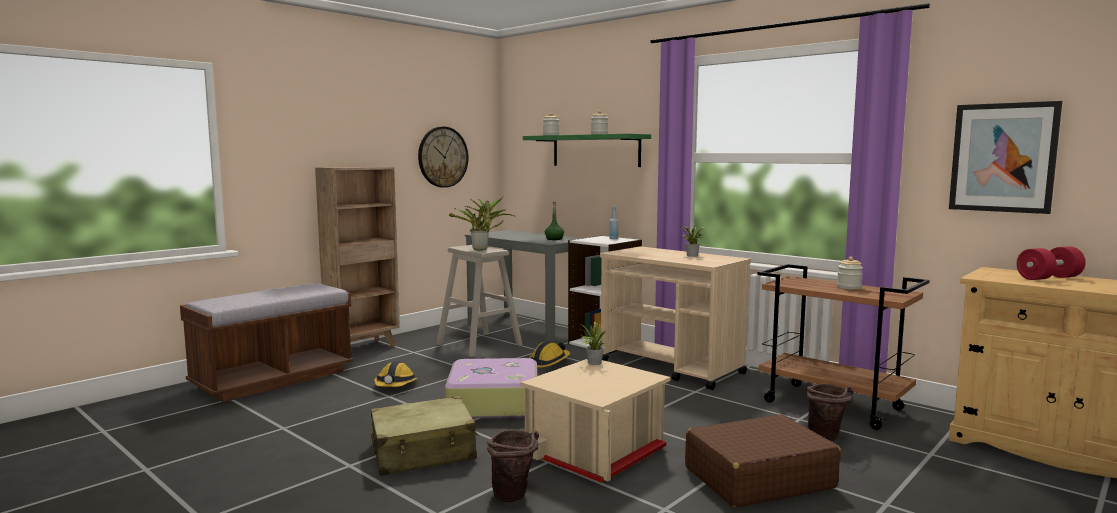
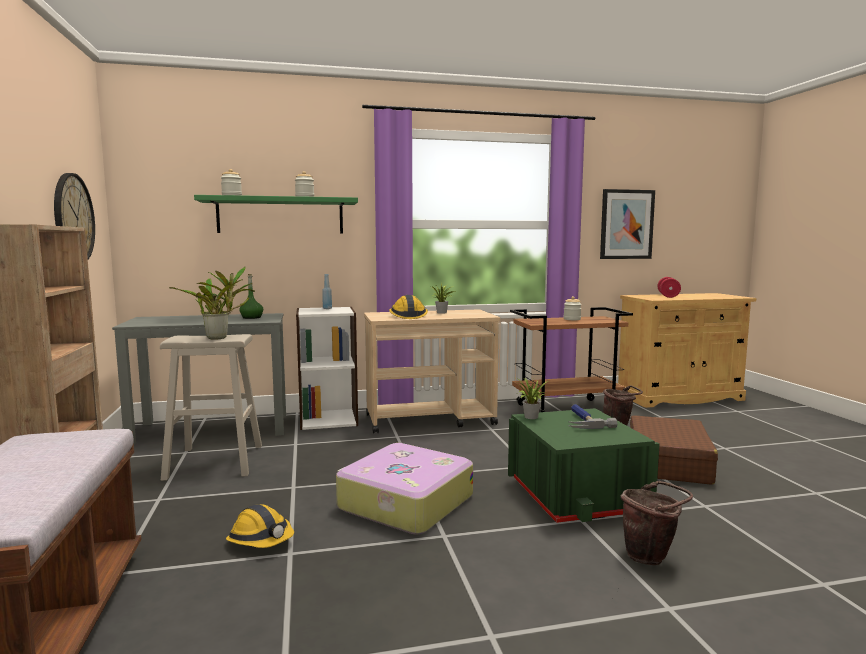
camera: 55 degrees left, 0 degrees up
beige suitcase [371,396,478,476] -> none
beige storage box [520,359,671,483] -> green storage box [508,408,660,523]
hard hat [529,341,570,368] -> hard hat moved to [389,295,428,319]
none -> hammer [568,404,618,429]

